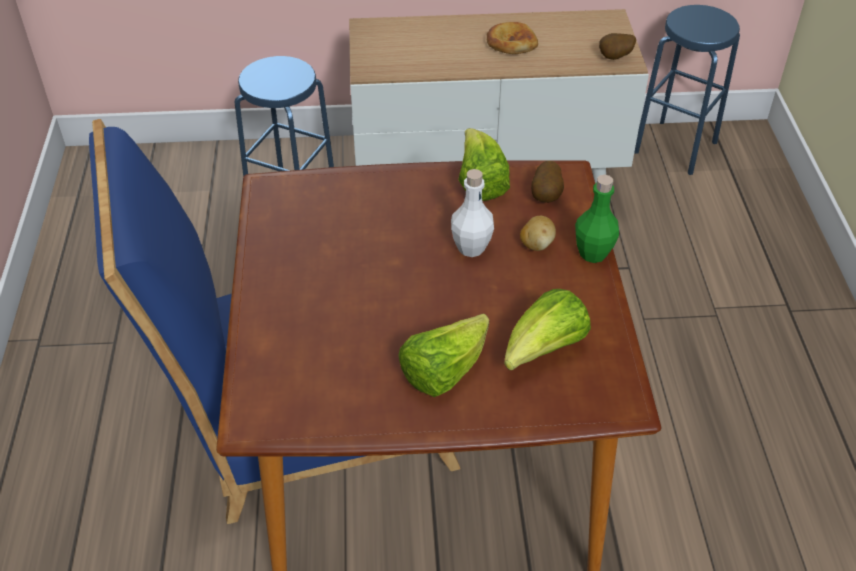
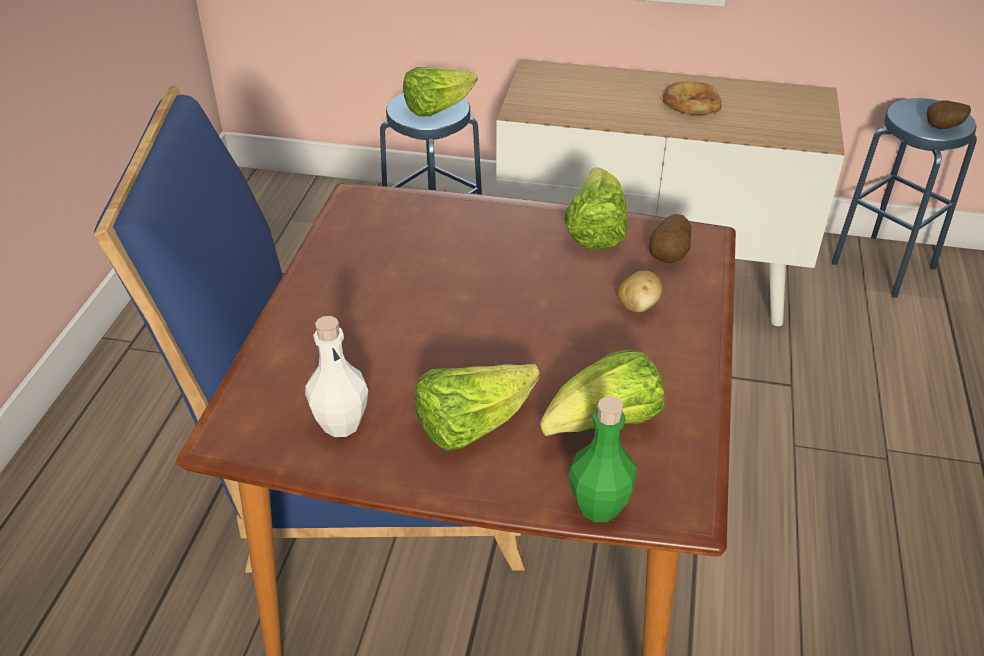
camera: 15 degrees right, 5 degrees down
white bottle [451,169,494,257] -> white bottle moved to [305,316,368,437]
green bottle [575,175,619,263] -> green bottle moved to [569,397,637,522]
potato [599,33,636,60] -> potato moved to [926,100,971,129]
none -> lettuce [403,67,478,117]

